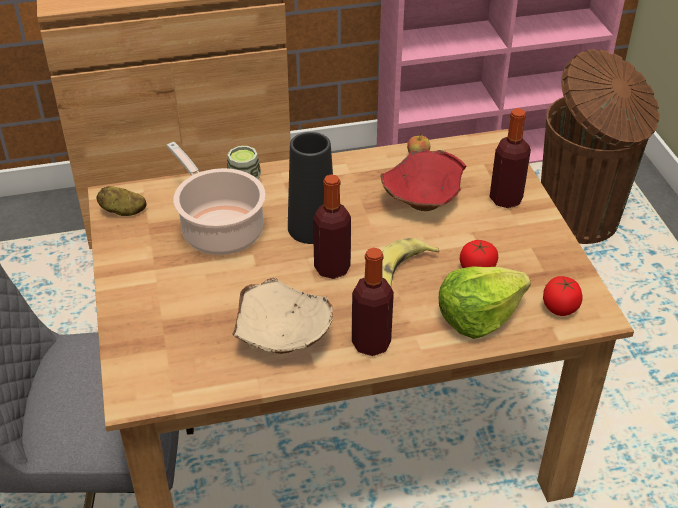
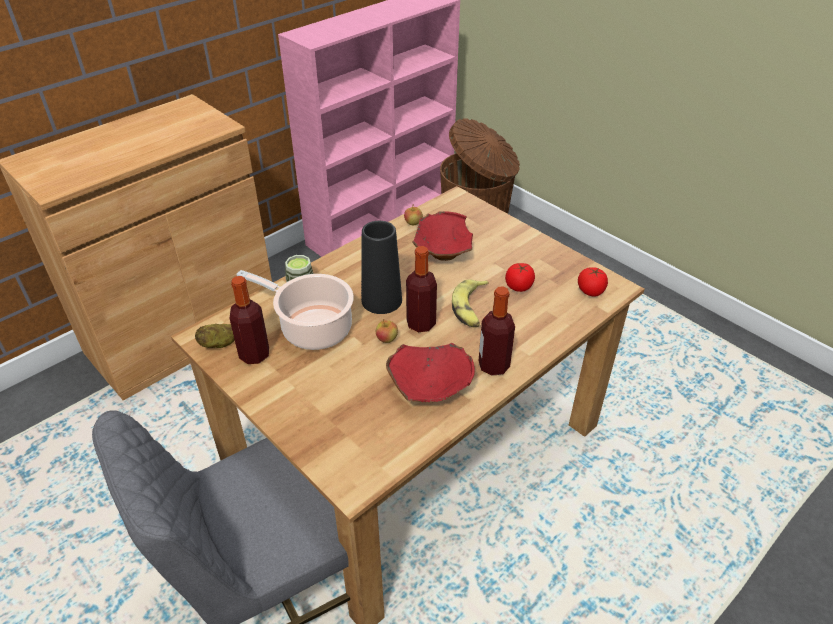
camera: 30 degrees left, 0 degrees up
beige bowl [232,278,333,354] -> red bowl [386,343,475,402]
lettuce [439,266,531,339] -> none
bottle [489,108,531,208] -> bottle moved to [229,276,269,364]
none -> apple [376,319,398,343]

